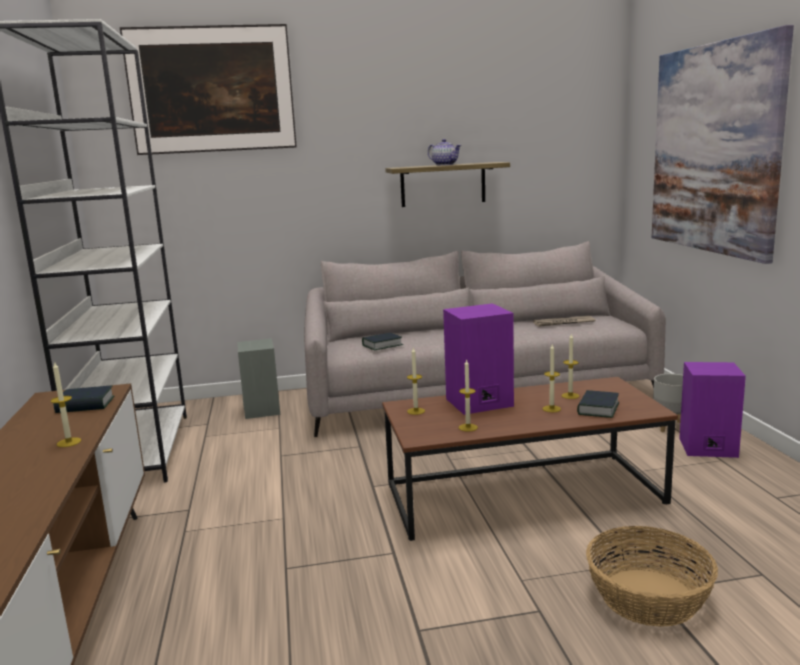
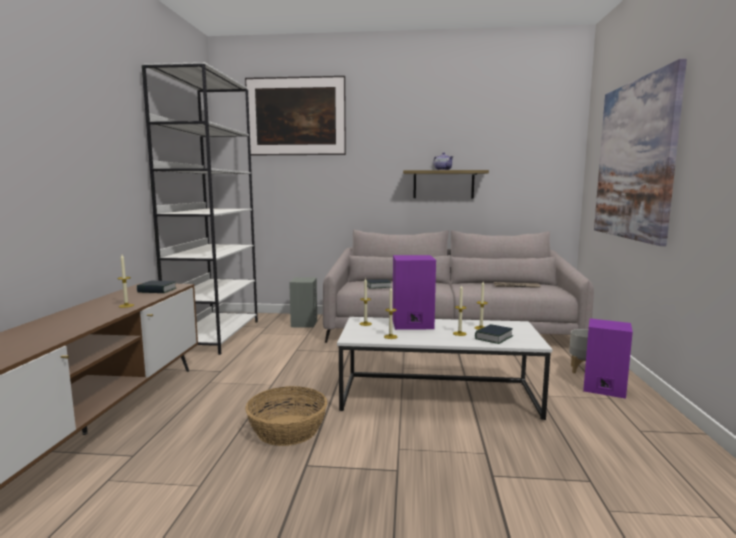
camera: 15 degrees right, 5 degrees down
brown coffee table [382,377,678,541] -> white coffee table [337,317,552,420]
basket [586,526,718,627] -> basket moved to [245,386,327,446]

